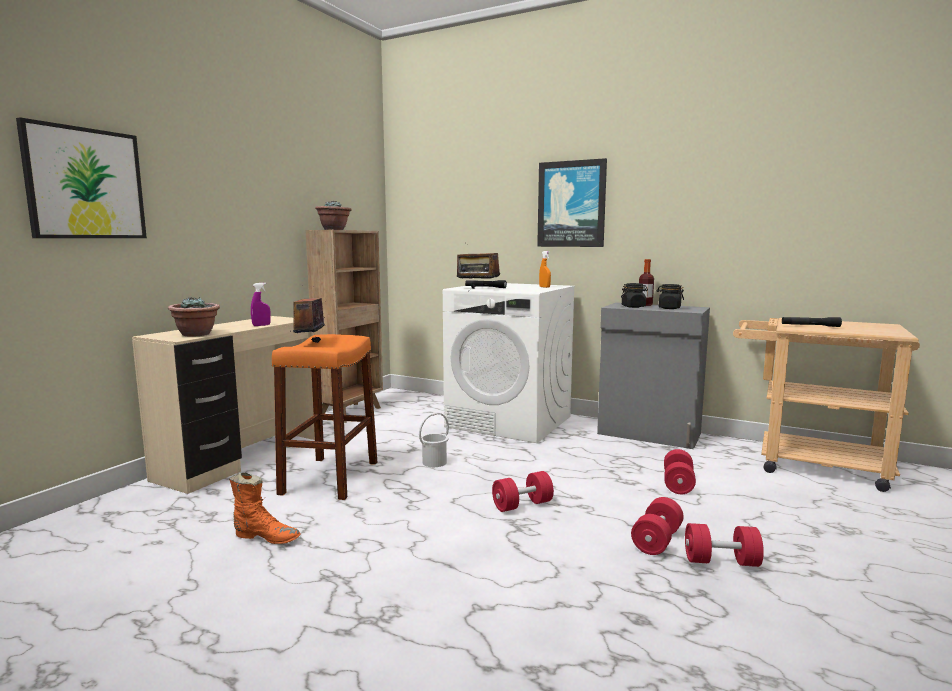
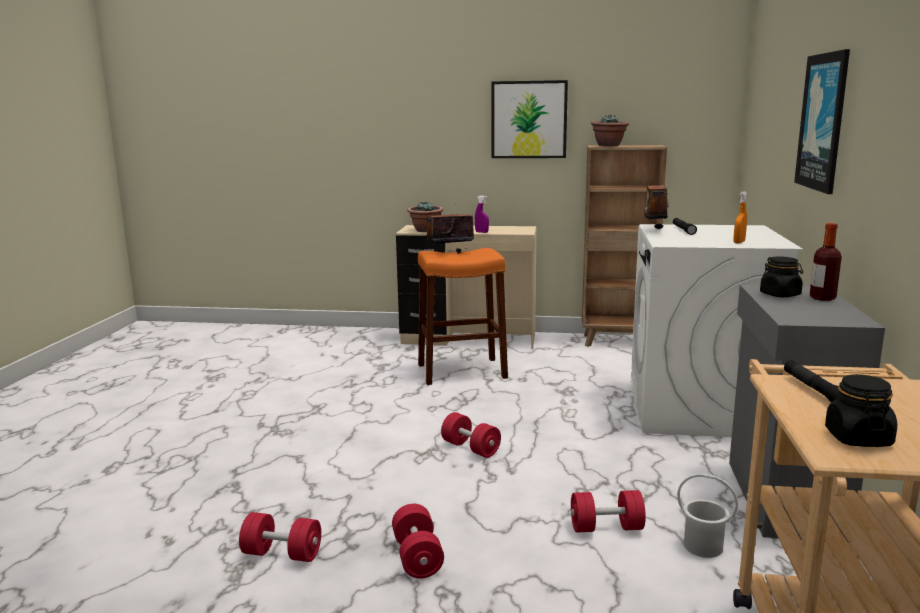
camera: 70 degrees right, 5 degrees up
picture [16,117,147,238] -> picture moved to [491,80,568,158]
orange boot [229,472,301,544] -> none
white bucket [419,413,449,467] -> white bucket moved to [677,474,738,558]
red dumbbell [631,497,683,555] -> red dumbbell moved to [239,512,321,562]
black jar [657,284,684,309] -> black jar moved to [825,374,897,447]

